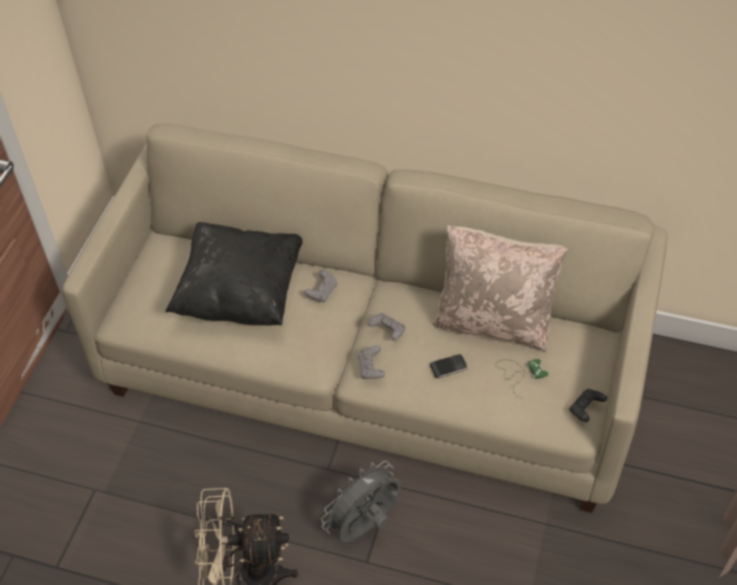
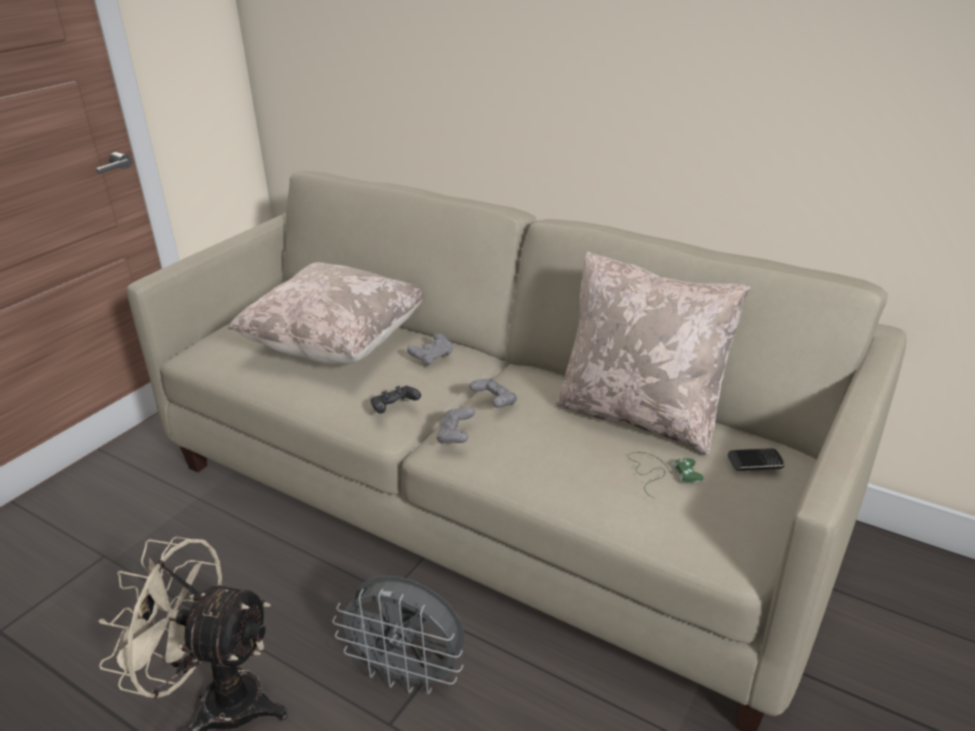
camera: 15 degrees right, 20 degrees down
black pillow [165,222,303,325] -> beige pillow [228,262,423,364]
grey fan [321,461,401,542] -> grey fan turned 135 degrees counterclockwise [332,576,465,694]
phone [430,354,468,378] -> phone moved to [728,448,785,471]
black game controller [569,389,607,422] -> black game controller moved to [371,386,421,414]

